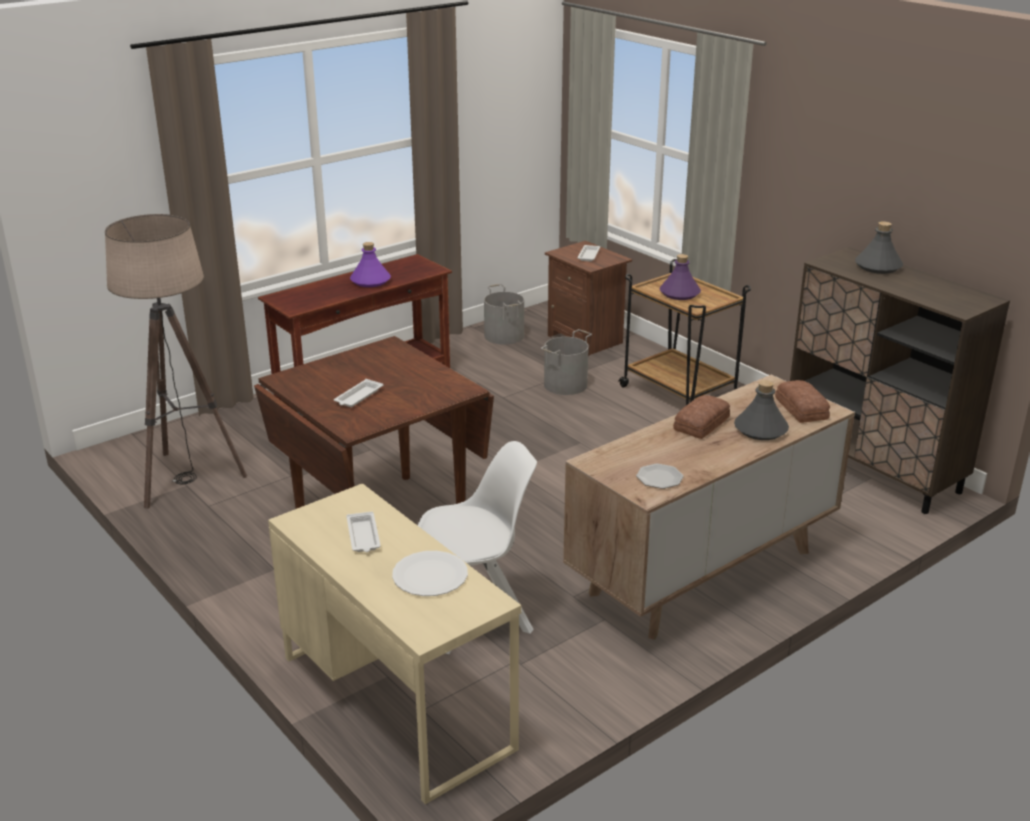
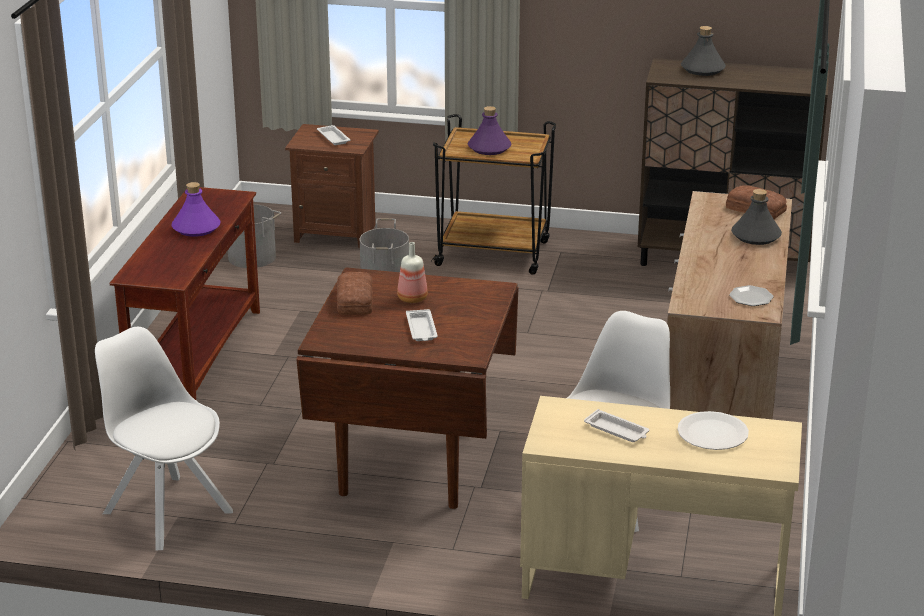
camera: 40 degrees left, 0 degrees up
floor lamp [105,214,247,509] -> white chair [95,327,233,551]
bread [673,395,730,439] -> bread moved to [337,272,373,315]
none -> bottle [397,242,428,303]

